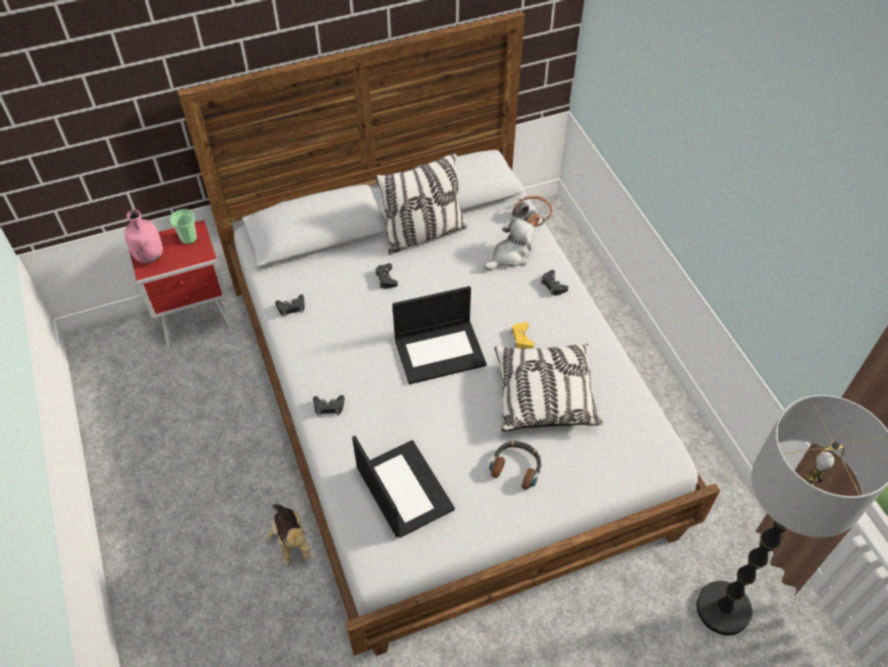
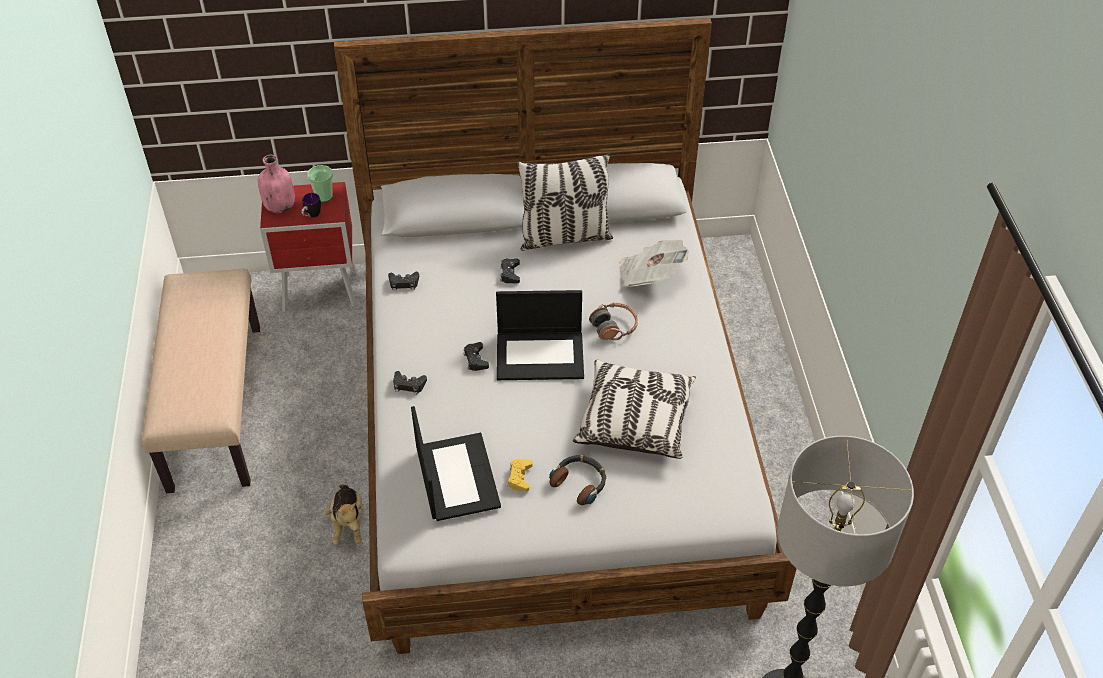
camera: 15 degrees right, 5 degrees down
plush toy [484,218,535,271] -> newspaper [619,240,689,287]
yellow game controller [511,322,534,349] -> yellow game controller moved to [508,459,533,492]
headphones [512,195,553,227] -> headphones moved to [589,303,638,340]
black game controller [540,270,568,296] -> black game controller moved to [464,342,489,371]
none -> beige bench [142,269,260,493]
none -> mug [301,193,321,218]

